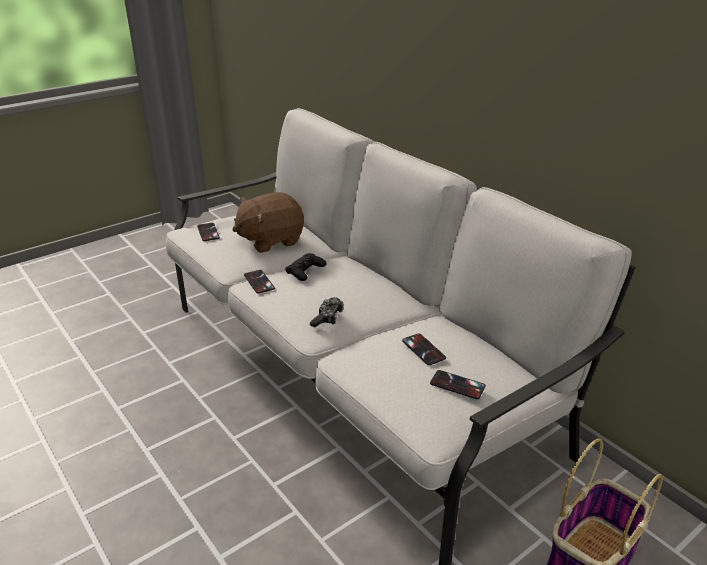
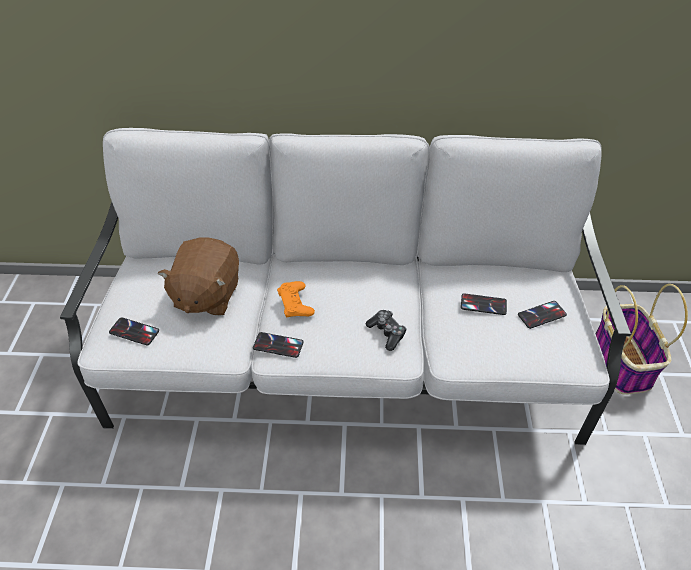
camera: 50 degrees left, 15 degrees up
black game controller [285,253,327,281] -> orange game controller [277,281,315,318]

